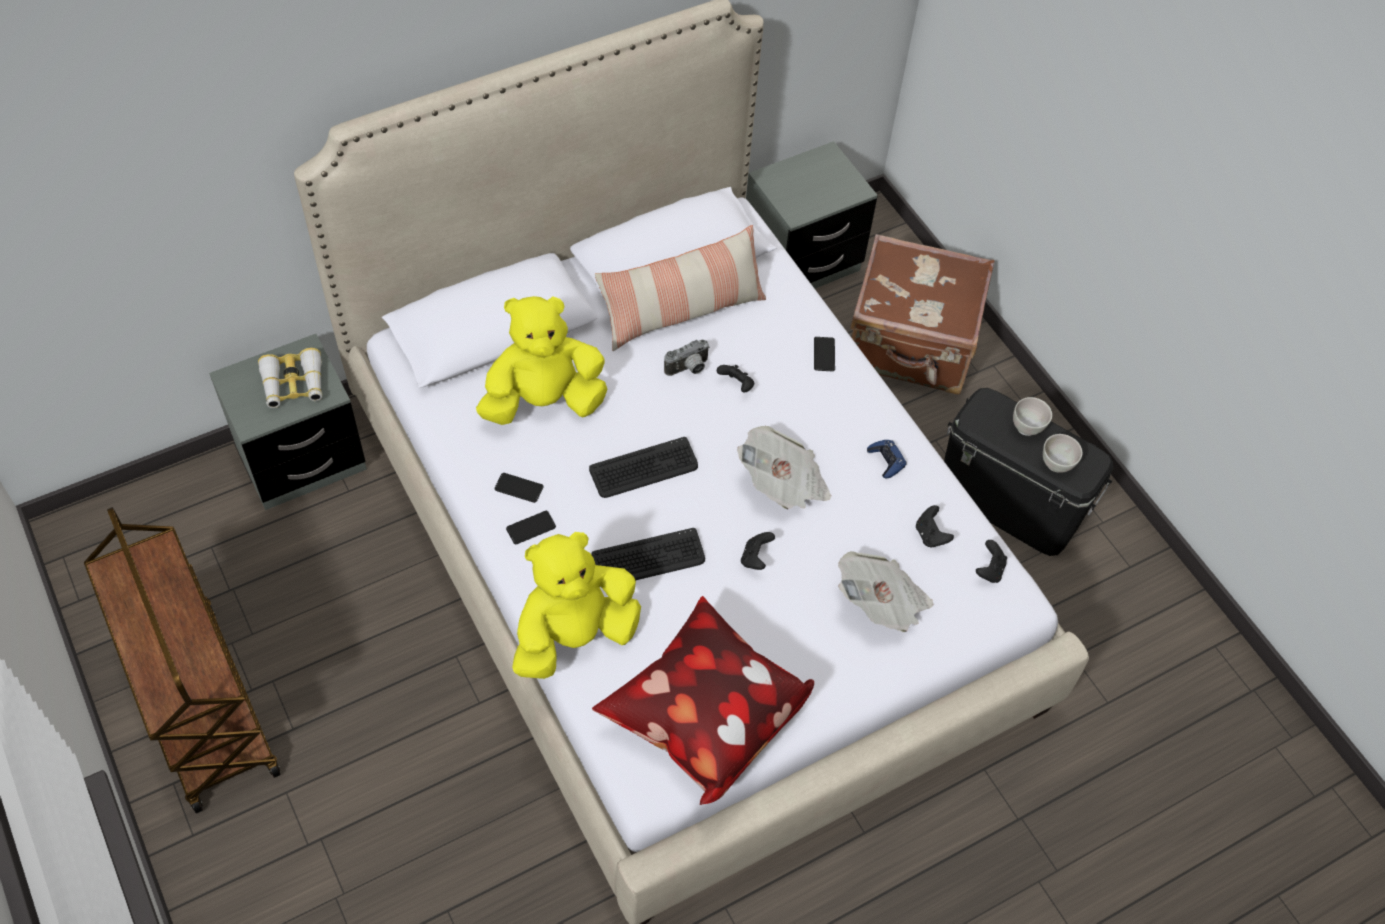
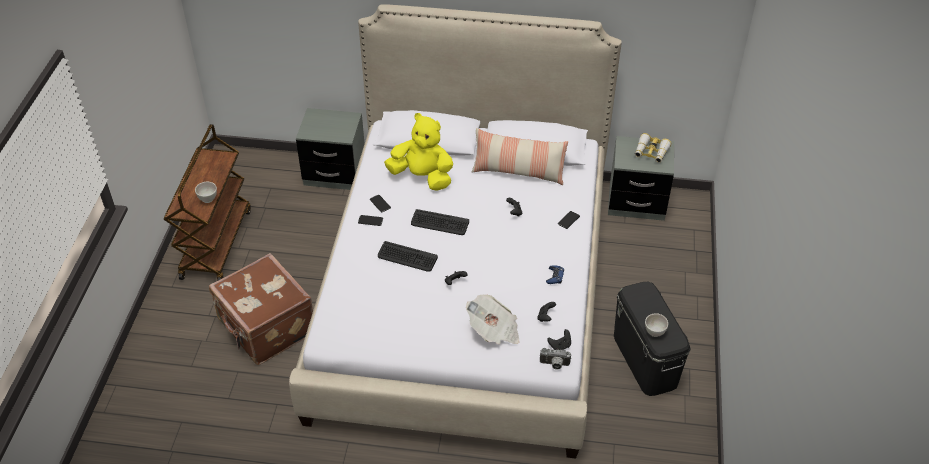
camera: 40 degrees right, 10 degrees down
binoculars [258,348,322,408] -> binoculars moved to [635,133,671,163]
yellow plush toy [512,532,641,679] -> none
pillow [592,596,814,805] -> none
camera [664,340,710,376] -> camera moved to [540,348,571,370]
newspaper [737,426,832,509] -> none
brown suitcase [850,234,995,395] -> brown suitcase moved to [209,253,313,365]
white bowl [1013,397,1052,436] -> white bowl moved to [195,182,217,203]

